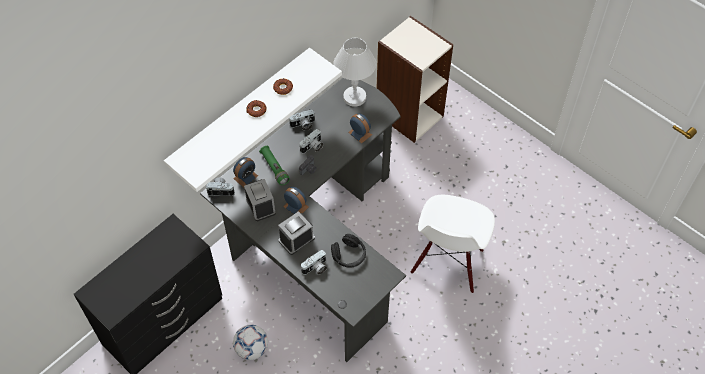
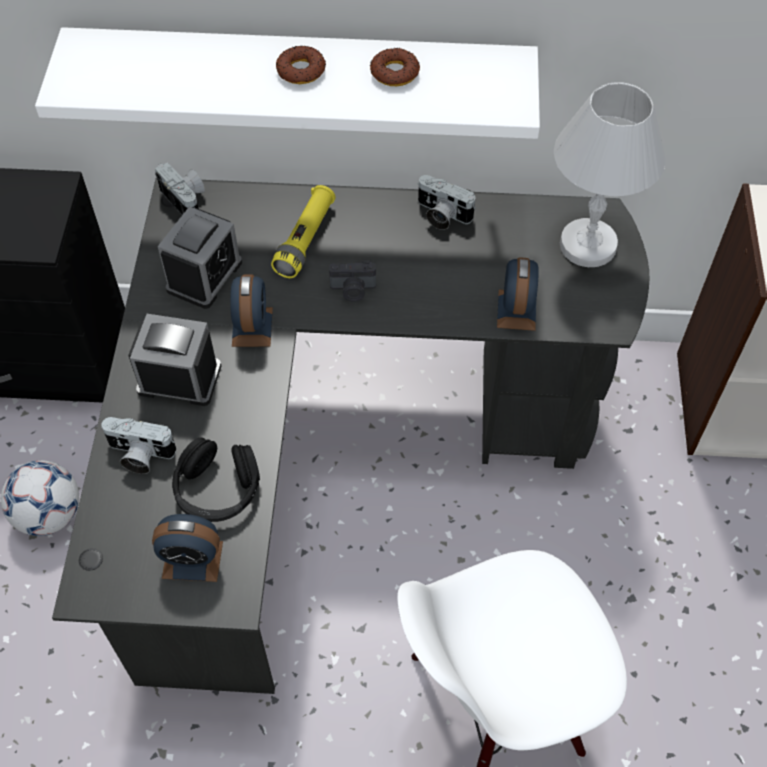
camera: 50 degrees right, 0 degrees up
alarm clock [233,157,258,187] -> alarm clock moved to [152,514,223,582]
green flashlight [259,146,290,185] -> yellow flashlight [271,185,336,278]
camera [300,129,323,153] -> none

